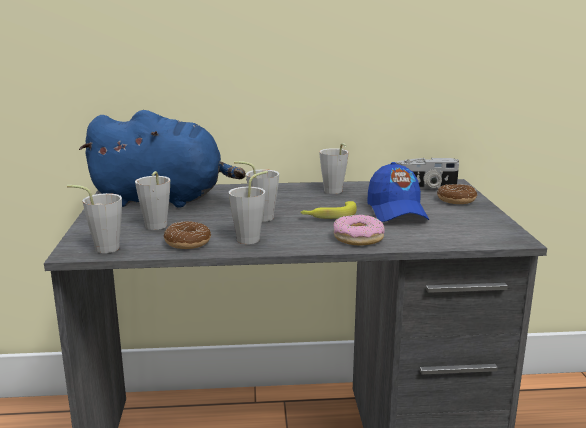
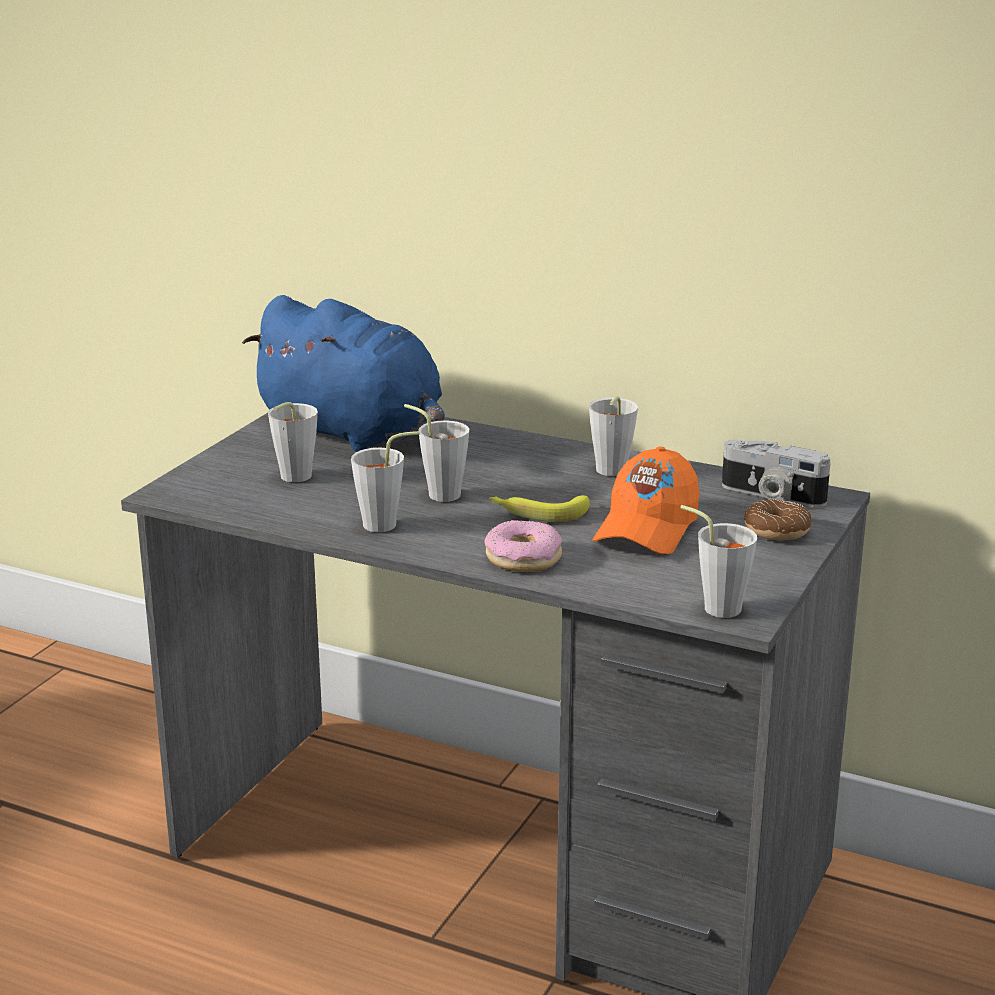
camera: 30 degrees right, 5 degrees up
grey cup [67,185,122,253] -> grey cup moved to [680,505,757,618]
donut [164,221,211,249] -> none
blue cap [367,162,430,222] -> orange cap [592,446,700,554]

